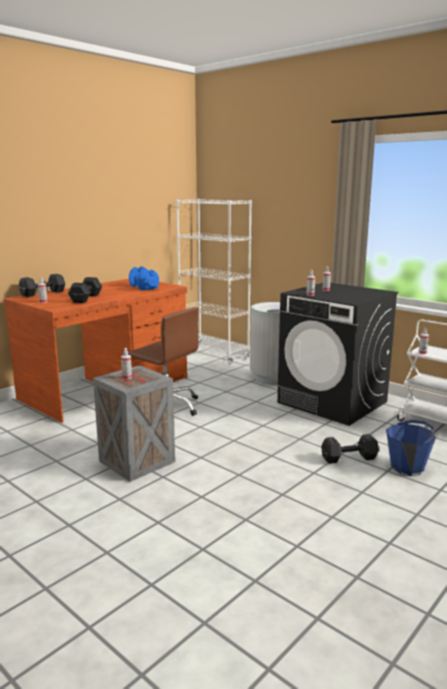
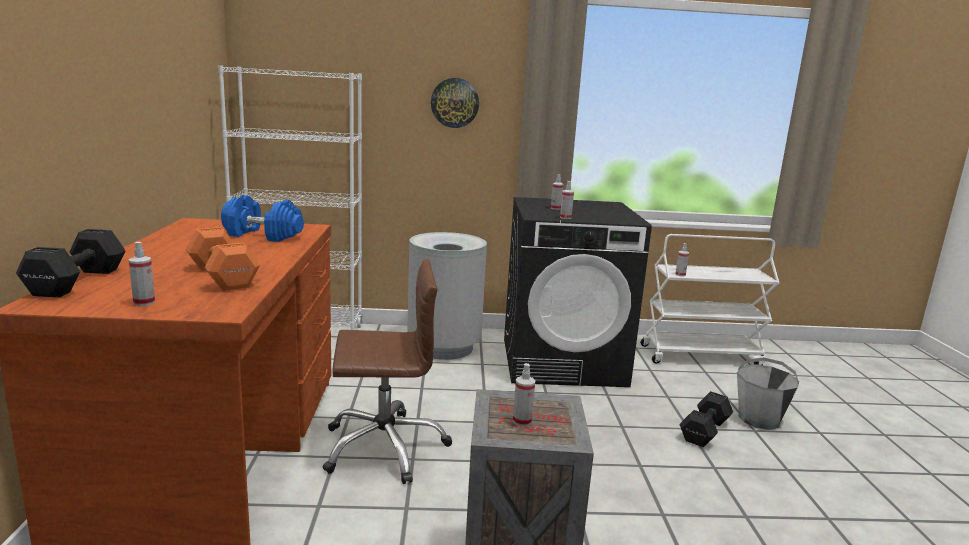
camera: 45 degrees left, 0 degrees up
black dumbbell [68,277,102,303] -> orange dumbbell [185,227,260,291]
blue bucket [386,420,436,476] -> grey bucket [737,358,799,430]
none -> wall clock [431,78,479,128]

